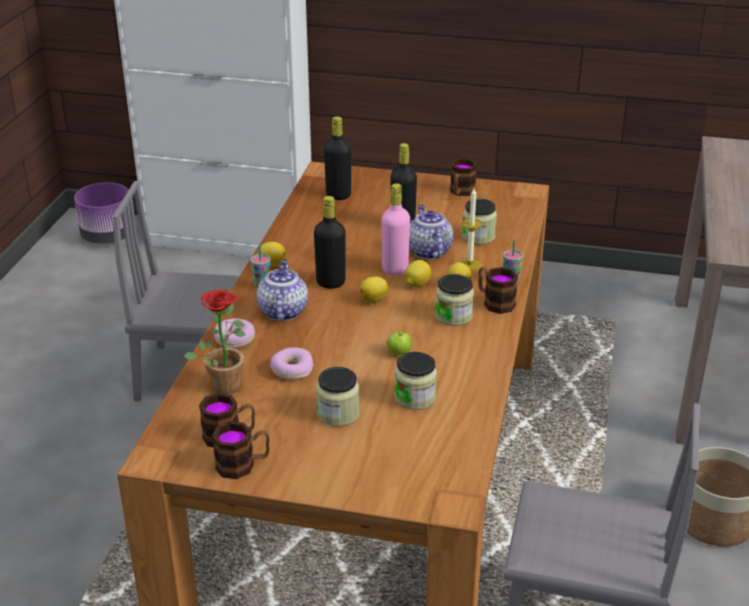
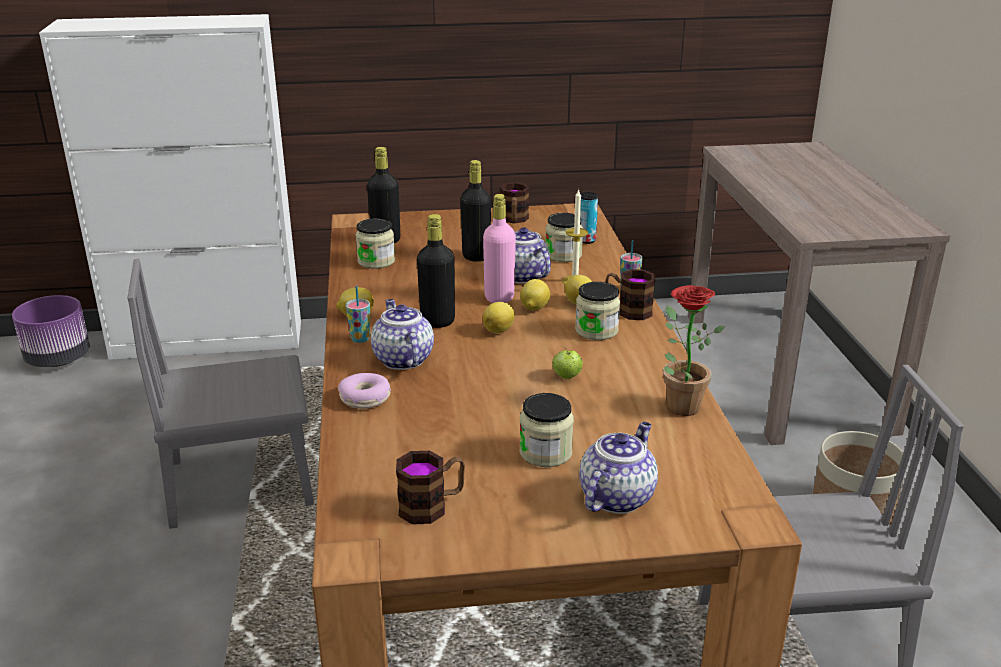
camera: 20 degrees left, 5 degrees down
potted plant [184,290,246,395] -> potted plant moved to [663,285,725,416]
mug [212,421,270,479] -> none
donut [270,348,314,380] -> none
jar [395,352,437,410] -> jar moved to [355,218,395,269]
none -> teapot [579,422,658,514]
none -> can [580,192,598,244]

